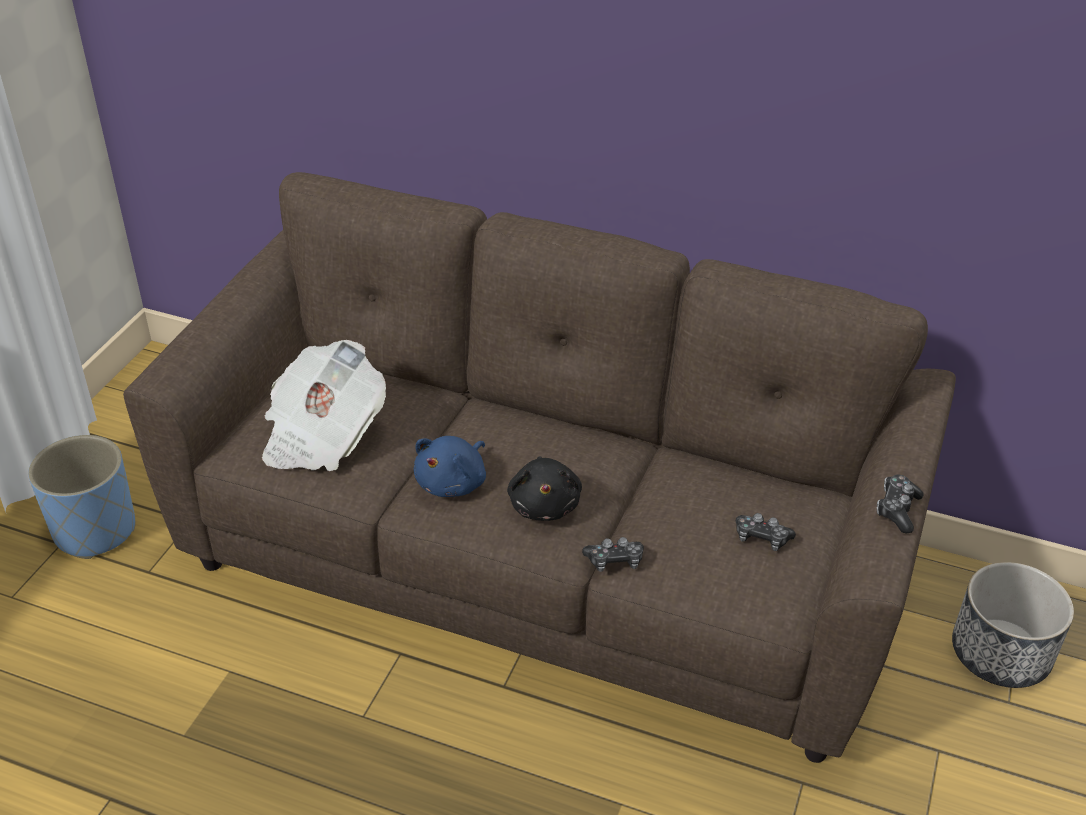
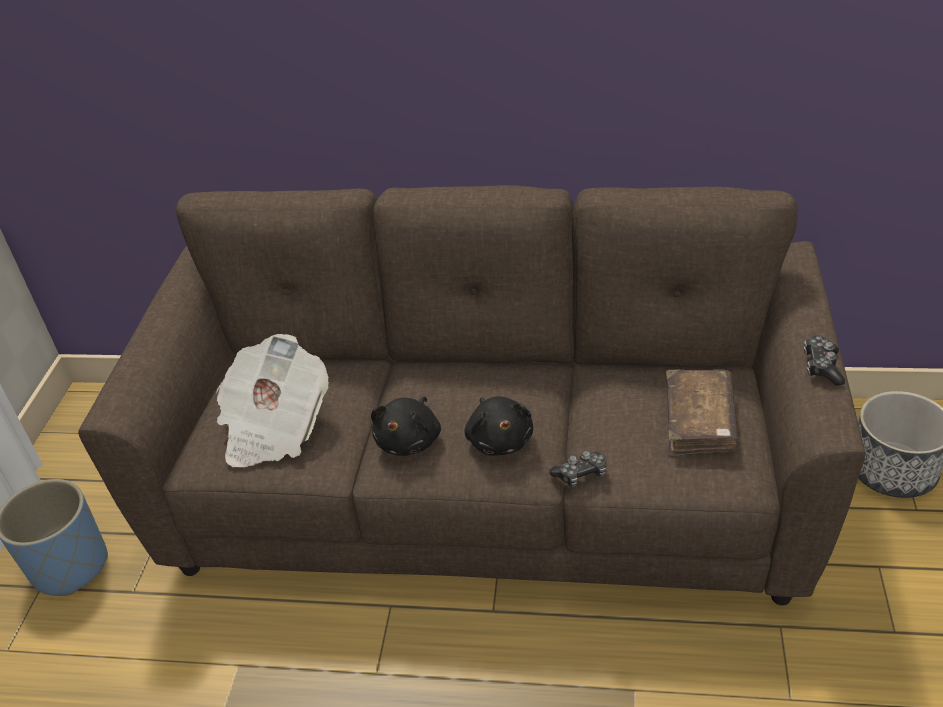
camera: 10 degrees left, 0 degrees up
blue plush toy [414,436,486,497] -> black plush toy [371,396,441,456]
game controller [736,513,796,551] -> brown book [666,369,739,456]

